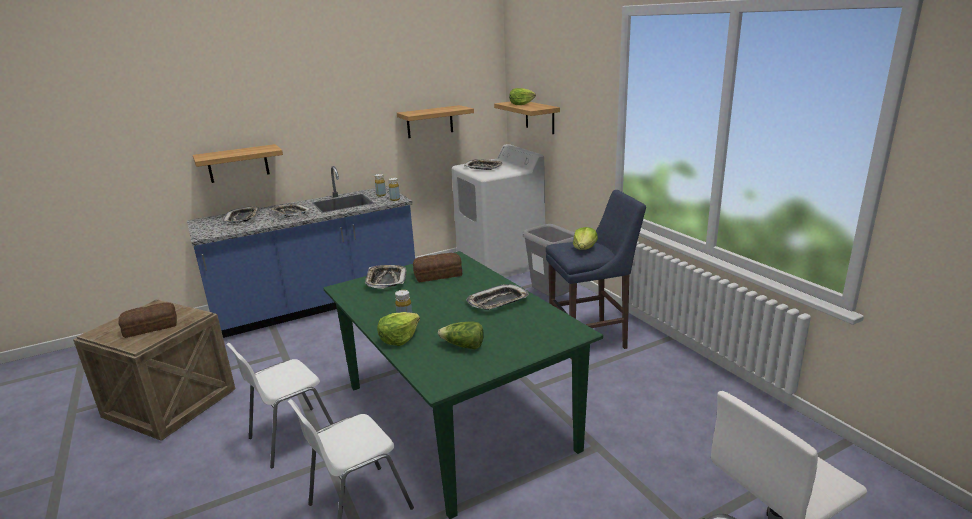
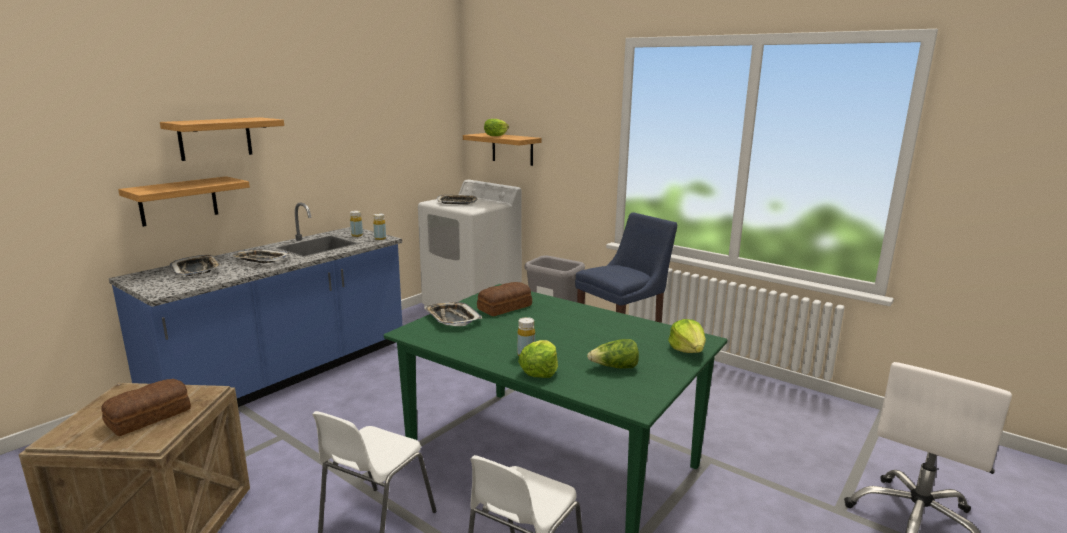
camera: 25 degrees left, 5 degrees down
shelf [397,105,474,138] -> shelf moved to [160,117,284,161]
tray [466,284,529,310] -> none
lettuce [573,227,598,250] -> lettuce moved to [668,319,706,353]

